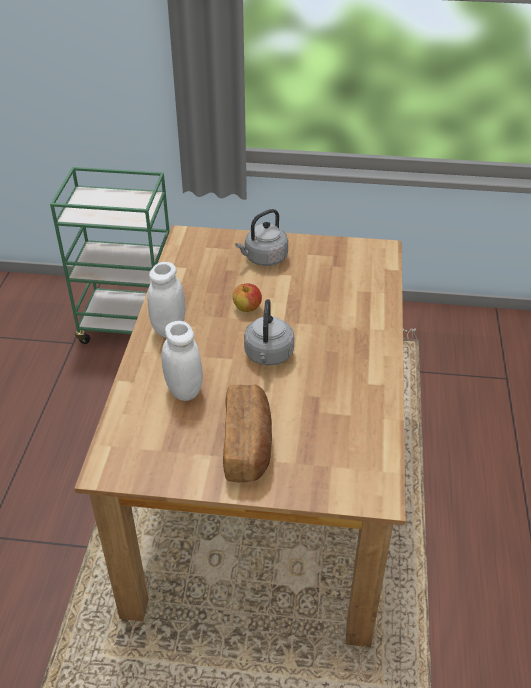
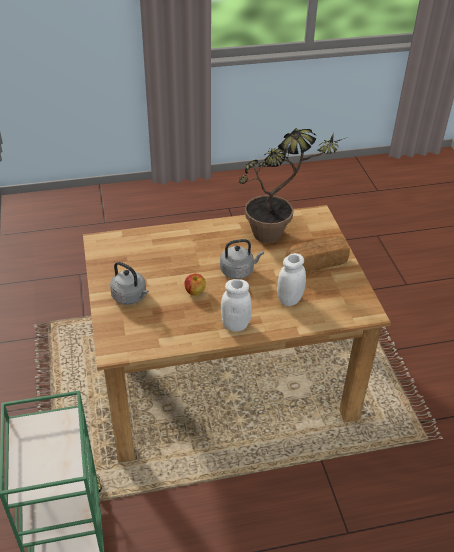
camera: 110 degrees left, 0 degrees up
none -> potted plant [239,128,348,243]

